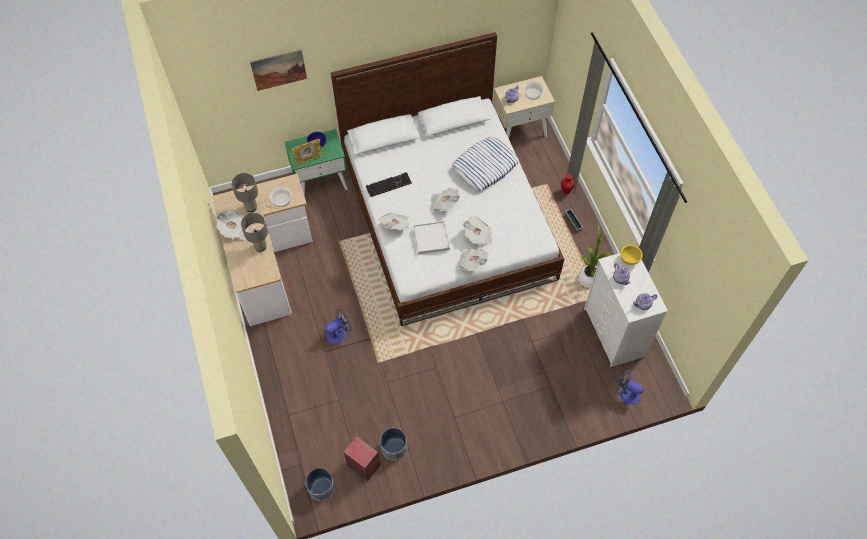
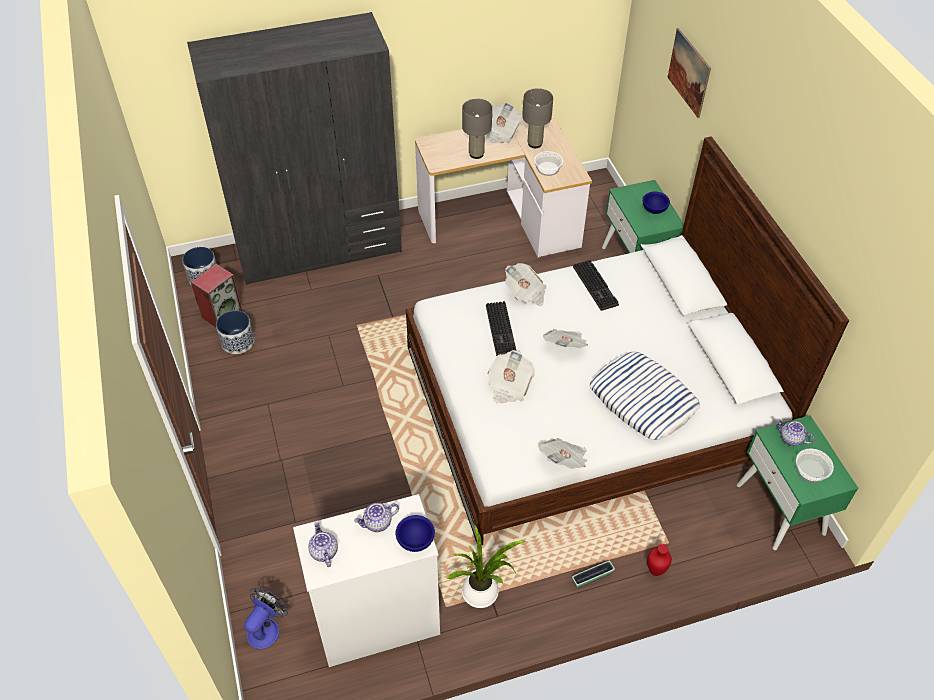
camera: 90 degrees right, 10 degrees down
picture frame [292,139,323,166] -> none
fan [325,309,352,344] -> none
white tray [414,221,450,254] -> keyboard [486,301,517,356]
newspaper [457,249,489,271] -> newspaper moved to [539,438,587,469]
beige nightstand [493,76,555,138] -> green nightstand [737,415,858,550]
yellow bowl [620,245,643,265] -> blue bowl [396,515,435,552]
none -> grey wardrobe [187,12,402,285]

